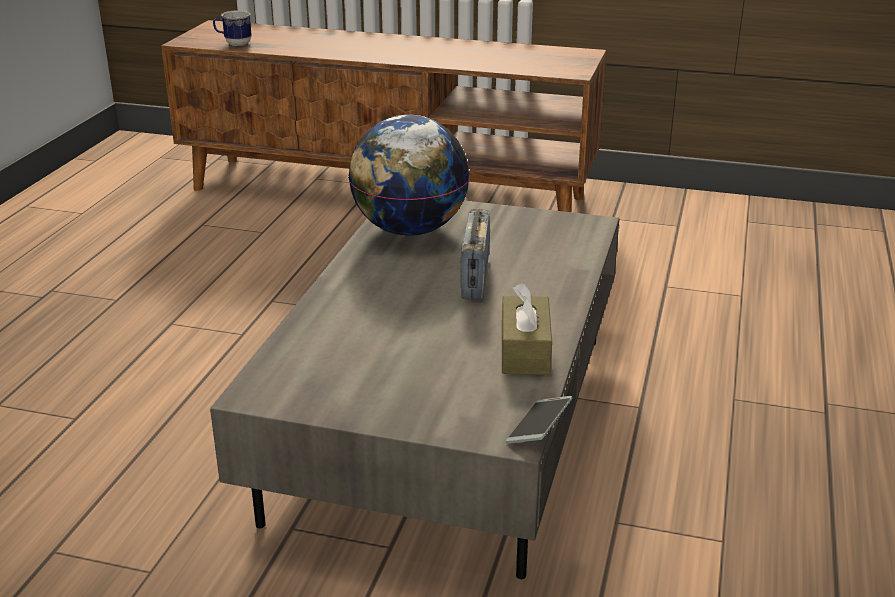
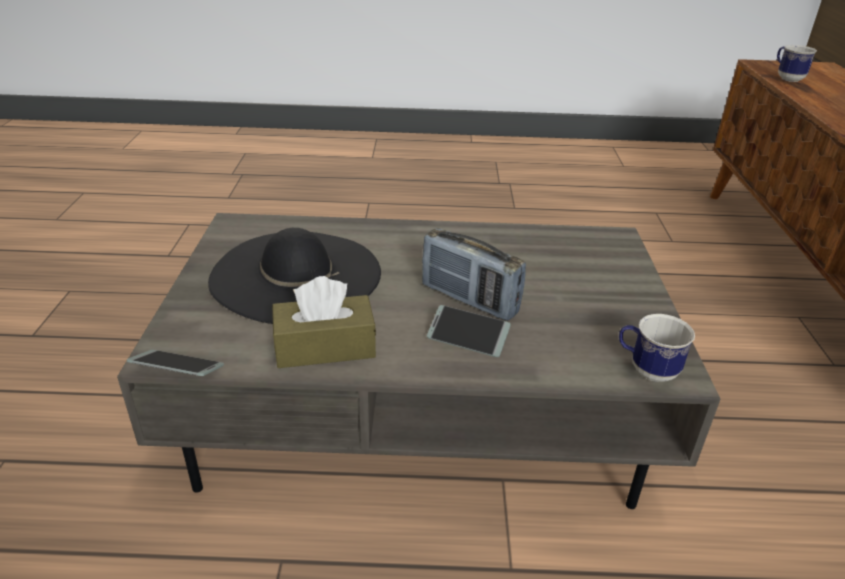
camera: 75 degrees right, 5 degrees up
globe [348,115,470,236] -> none
radio [460,209,490,300] -> radio turned 135 degrees counterclockwise [422,228,526,321]
none -> black hat [208,228,381,324]
none -> phone [427,305,511,357]
none -> mug [619,314,695,382]

